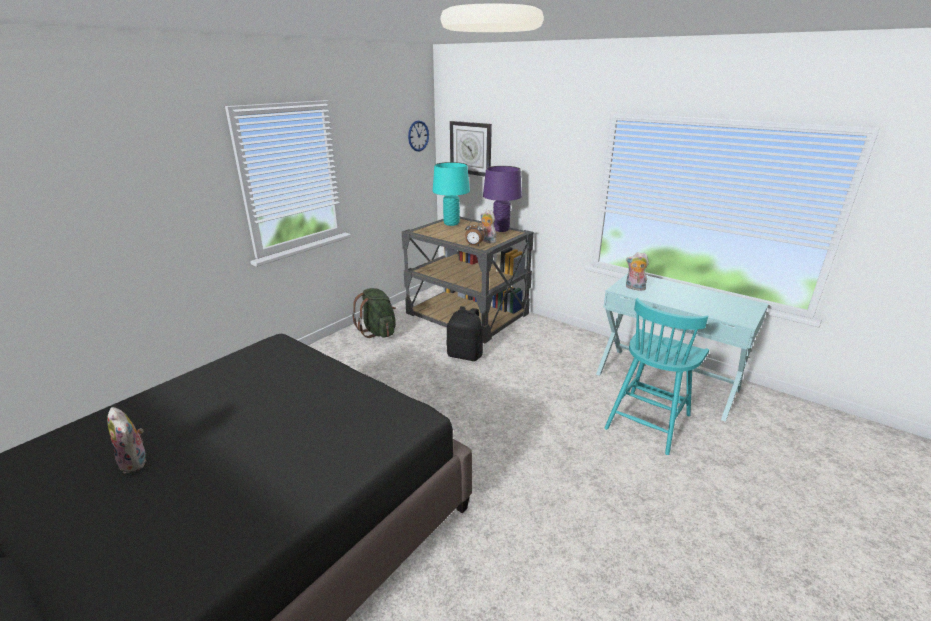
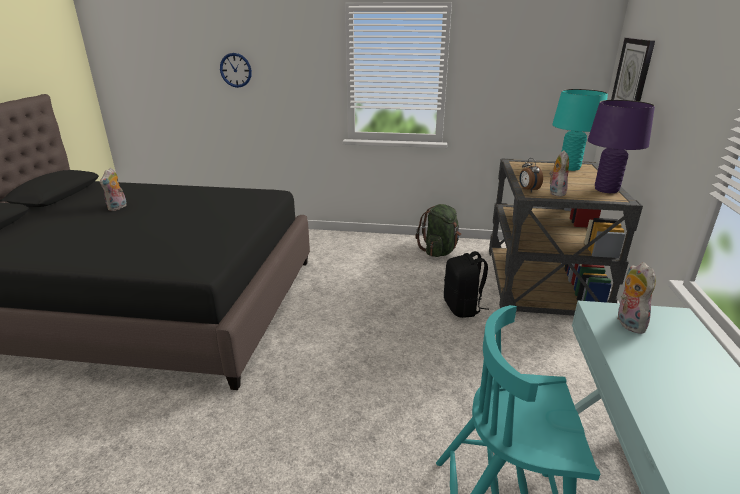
camera: 60 degrees right, 0 degrees up
wall clock [408,120,429,151] -> wall clock moved to [220,53,252,88]

